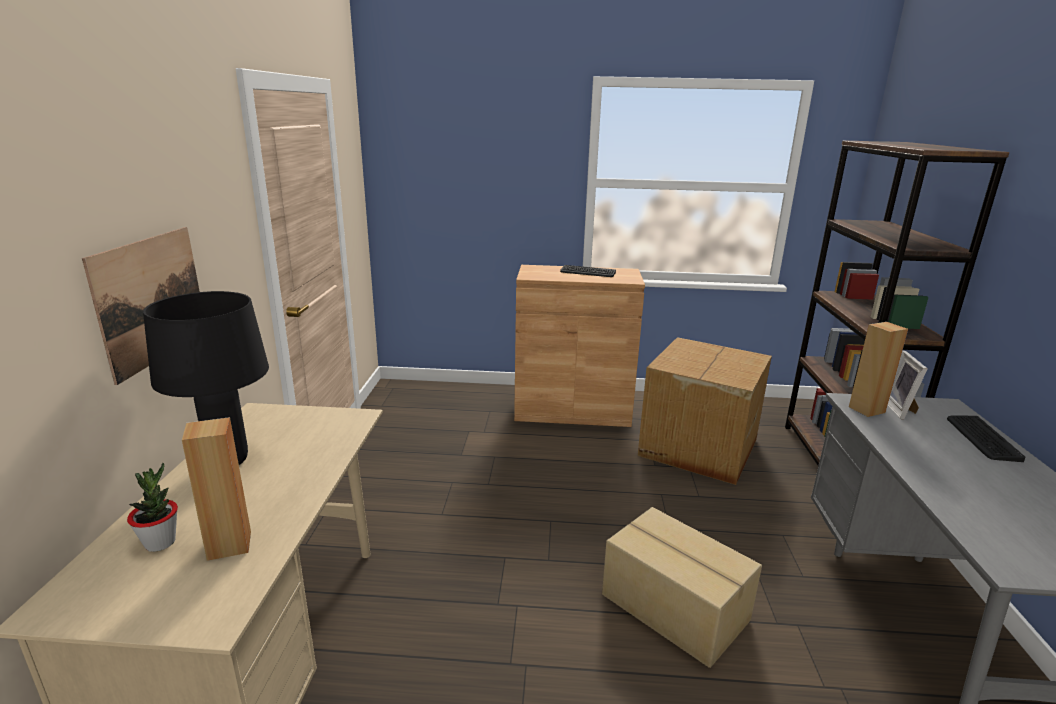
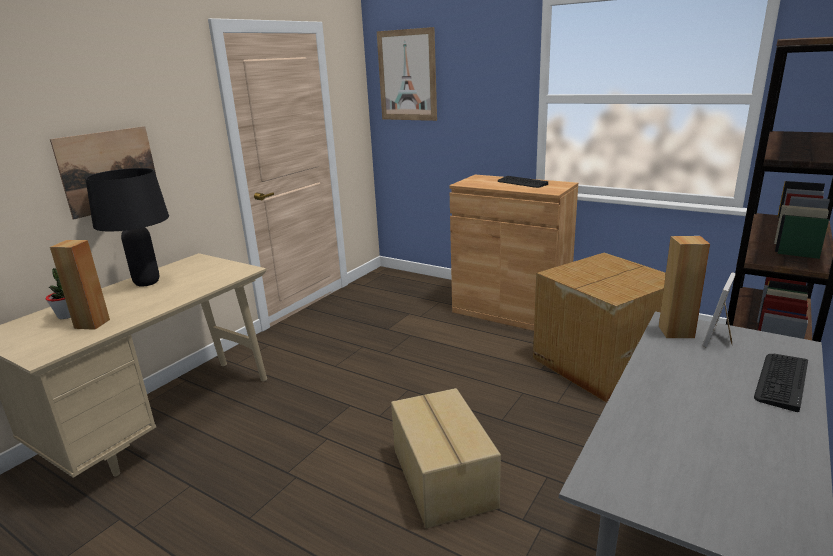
camera: 30 degrees right, 0 degrees up
none -> picture [377,27,437,121]

